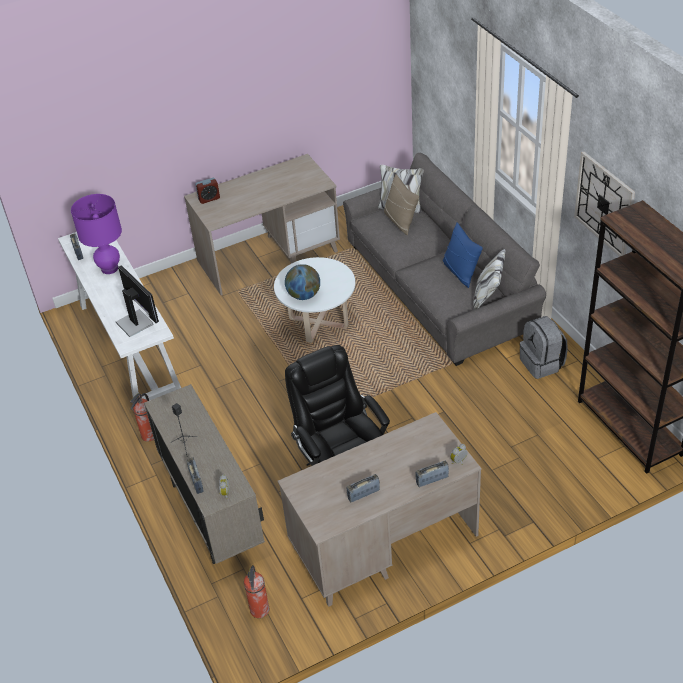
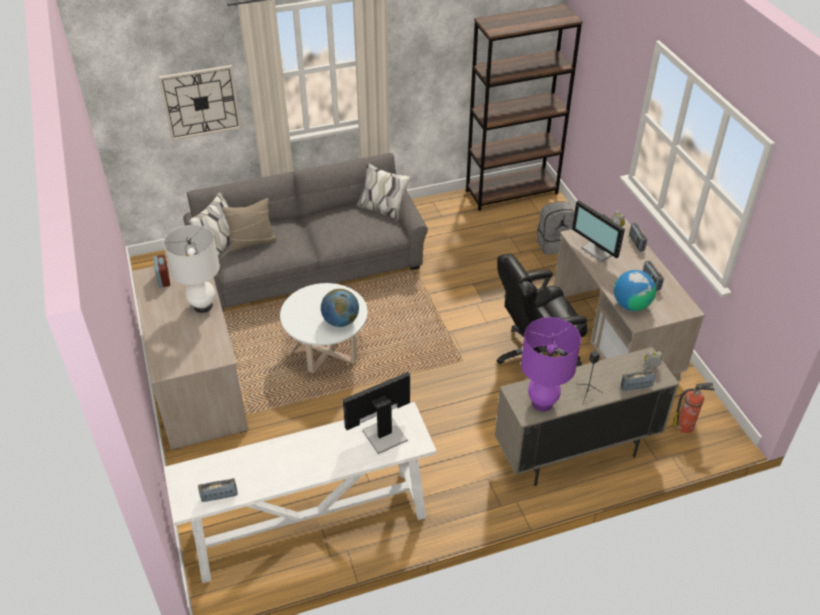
camera: 85 degrees left, 0 degrees up
purple table lamp [71,194,122,274] -> purple table lamp moved to [521,317,581,412]
fire extinguisher [130,393,154,442] -> none
alarm clock [195,178,220,204] -> alarm clock moved to [153,255,170,288]
blue pillow [443,223,483,288] -> none
grey backpack [519,316,568,379] -> grey backpack moved to [537,202,575,255]
wall clock [574,152,635,256] -> wall clock moved to [159,65,241,141]
none -> white table lamp [163,225,220,313]
none -> monitor [572,200,625,262]
none -> globe [614,270,656,311]

